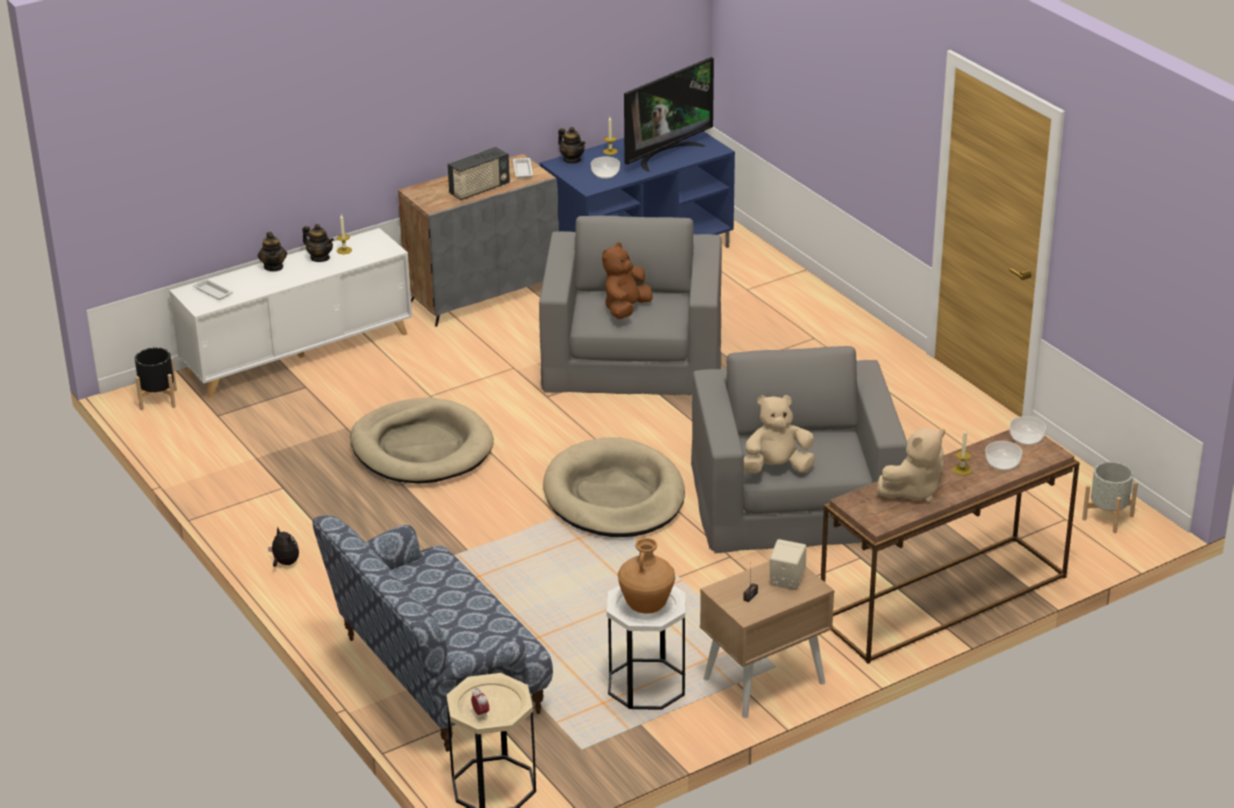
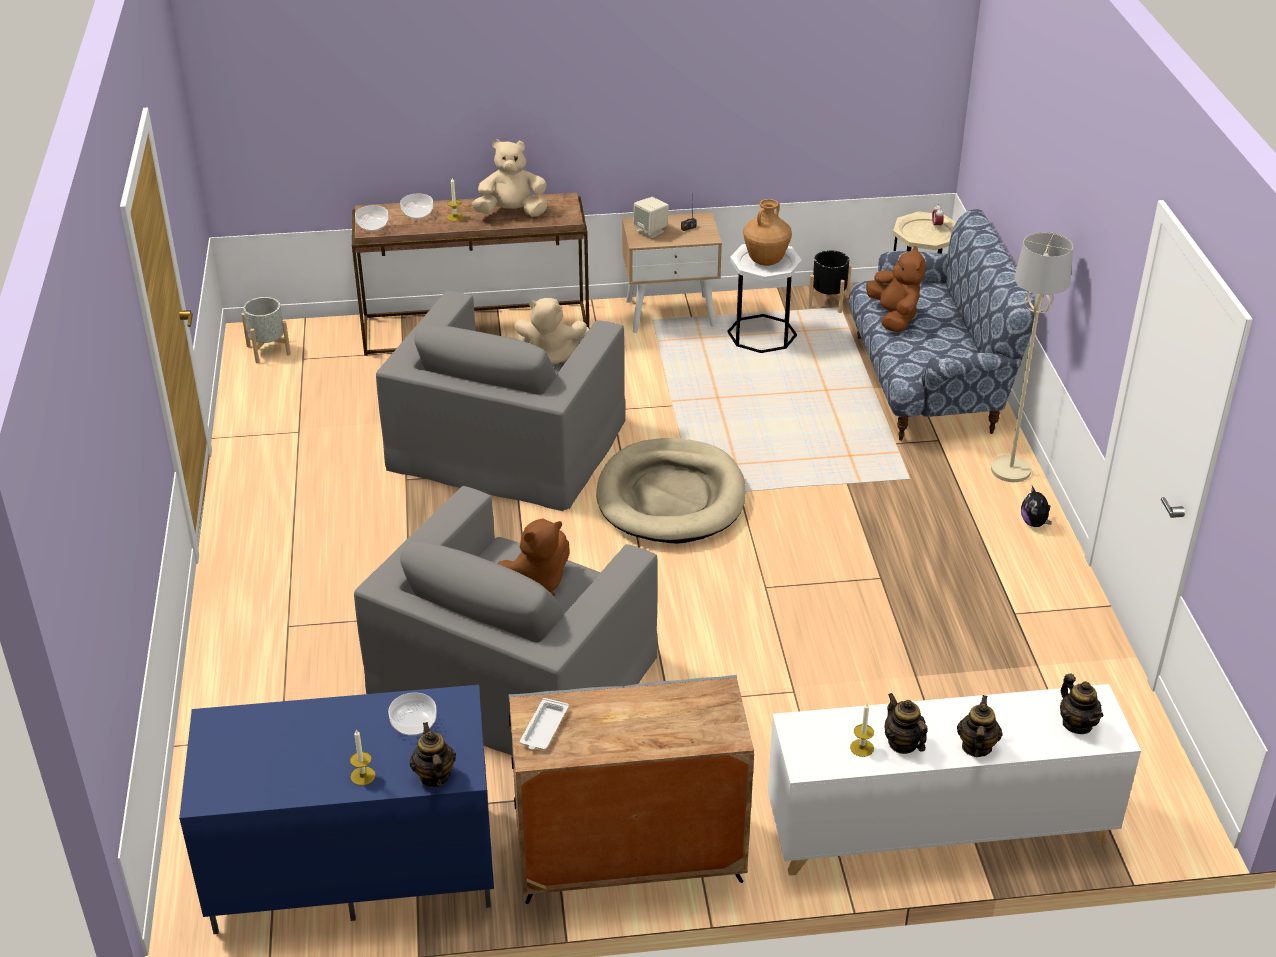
camera: 155 degrees left, 5 degrees up
black planter [135,347,177,410] -> black planter moved to [808,250,852,313]
white tray [193,279,233,300] -> teapot [1060,674,1103,734]
beige dog bed [351,398,494,484] -> none
radio [448,147,510,200] -> none
television [624,57,714,172] -> none
none -> brown plush toy [866,246,926,332]
none -> beige floor lamp [991,232,1073,482]

